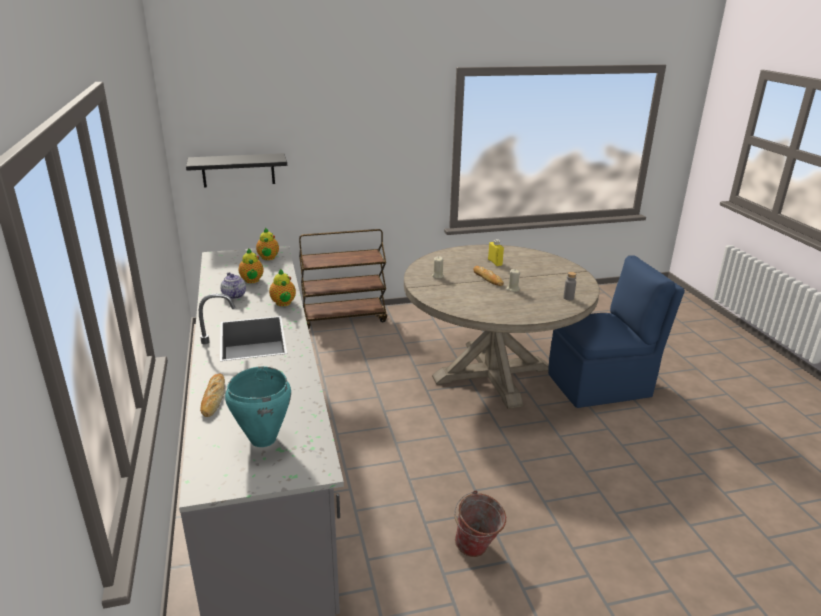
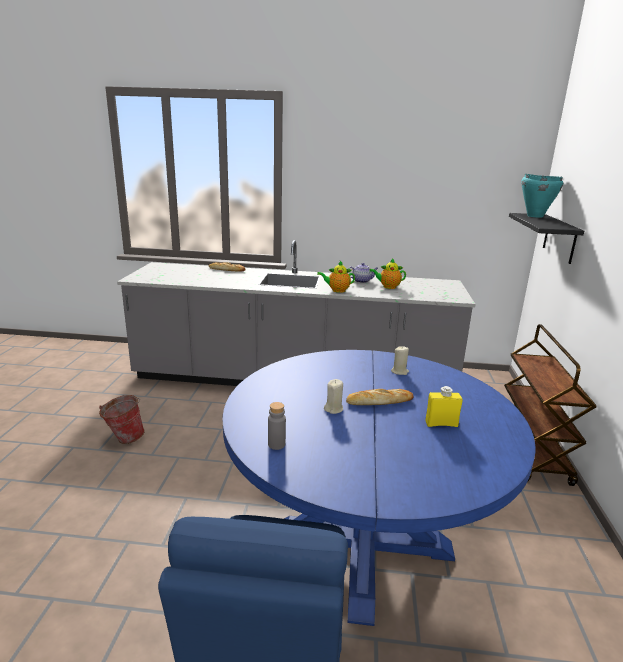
camera: 110 degrees right, 5 degrees down
turquoise cooking pot [225,366,291,447] -> turquoise cooking pot moved to [522,174,563,218]
teapot [256,228,279,260] -> none
beige dining table [404,245,600,409] -> blue dining table [222,350,535,626]

